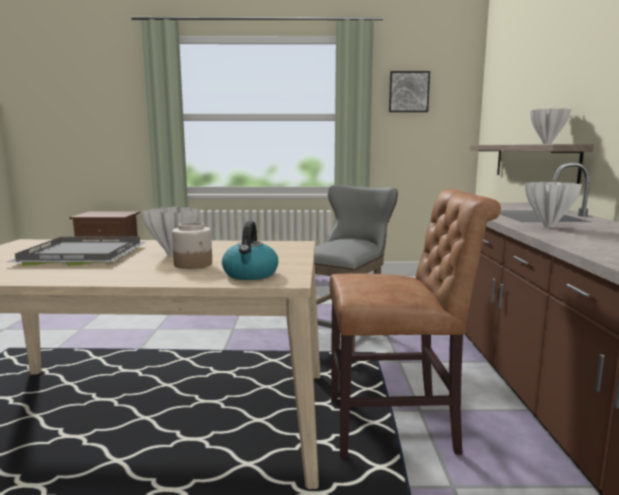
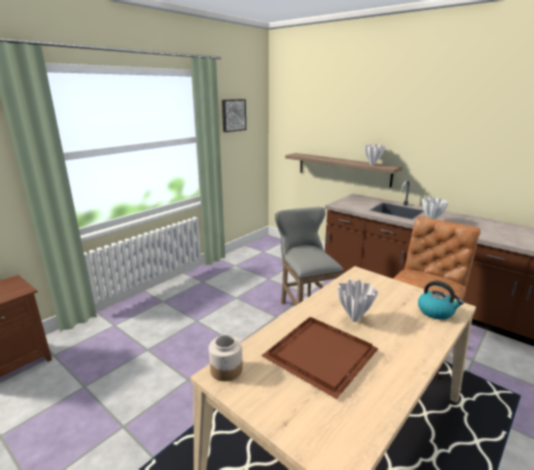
camera: 50 degrees left, 10 degrees up
grey tray [7,237,147,266] -> brown tray [261,317,379,399]
jar [172,222,212,269] -> jar moved to [209,335,243,381]

